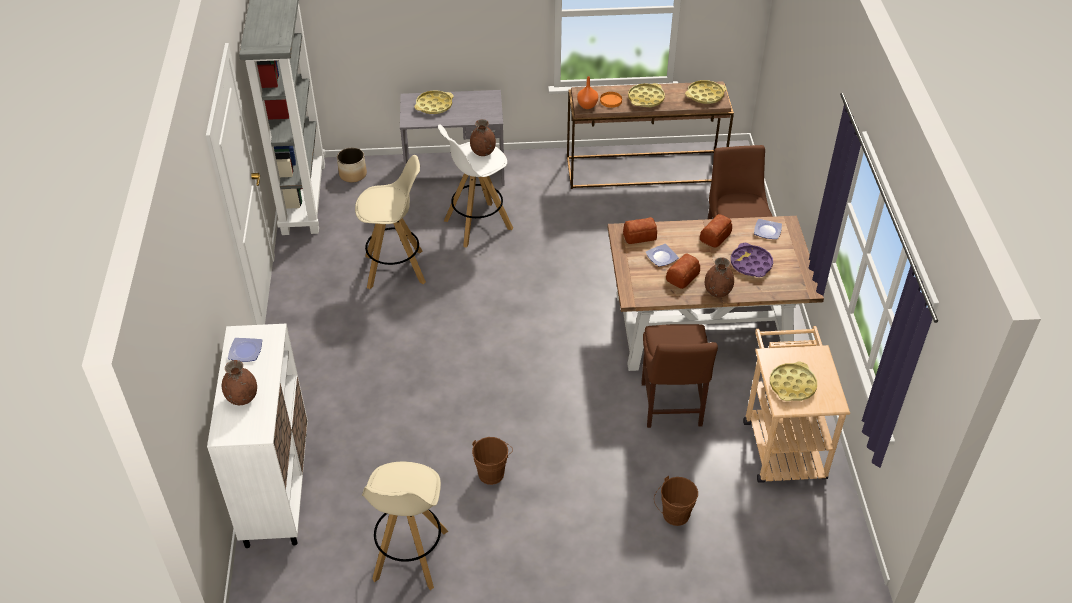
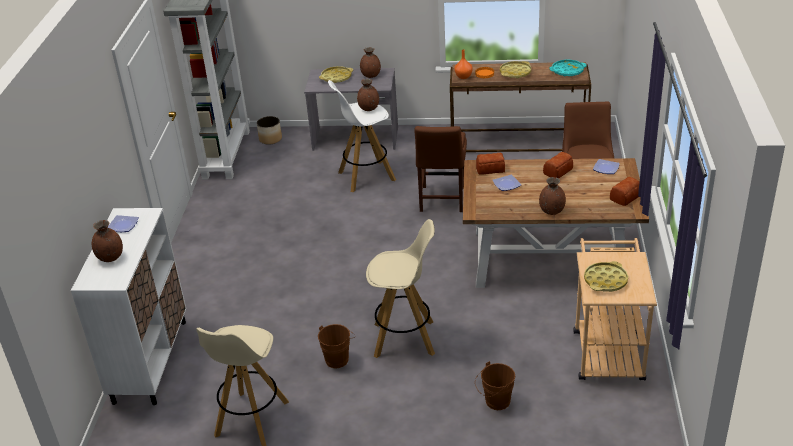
camera: 10 degrees right, 10 degrees down
beige stool [355,155,426,289] -> beige stool moved to [366,219,435,358]
brown chair [641,324,718,428] -> brown chair moved to [414,126,467,212]
bread [666,254,700,289] -> bread moved to [610,177,639,206]
yellow tray [685,80,727,104] -> turquoise tray [549,60,587,76]
purple tray [731,243,773,277] -> none
none -> brown vase [360,47,381,78]

